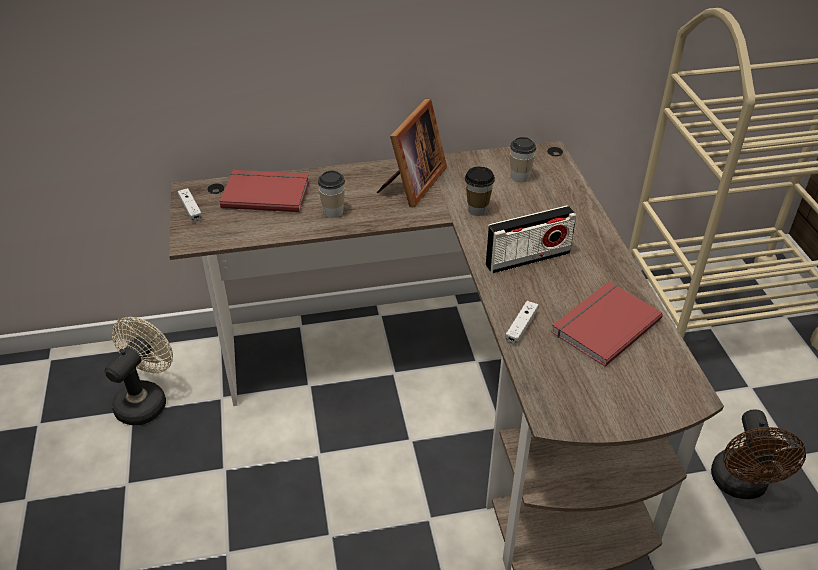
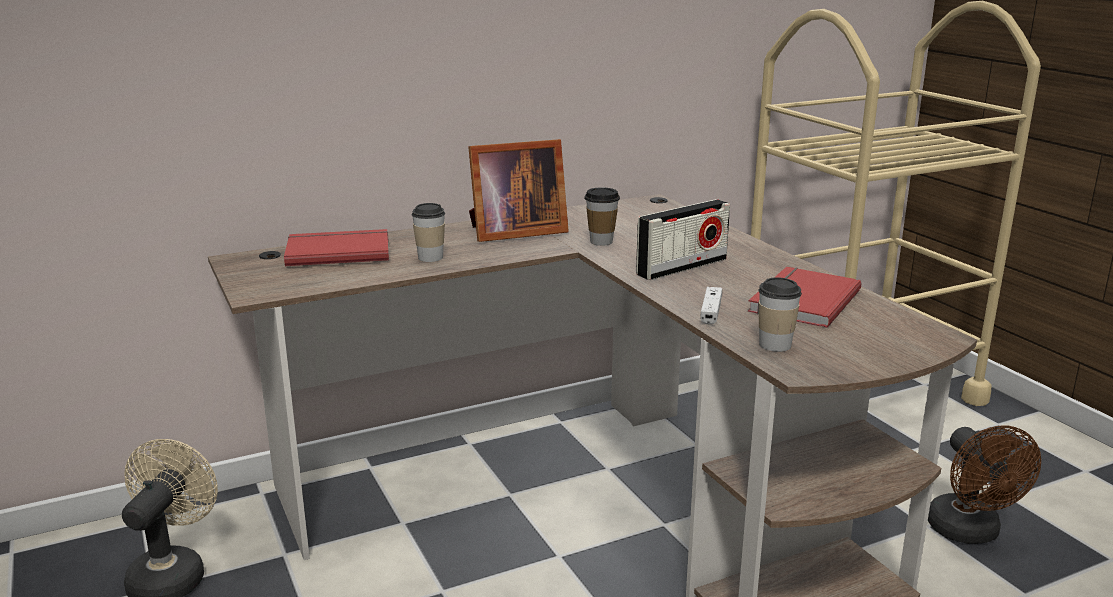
camera: 15 degrees left, 20 degrees down
white game controller [178,188,202,222] -> none
picture frame [377,99,447,207] -> picture frame turned 60 degrees clockwise [468,139,569,242]
cup [510,137,536,182] -> cup moved to [759,277,802,352]

